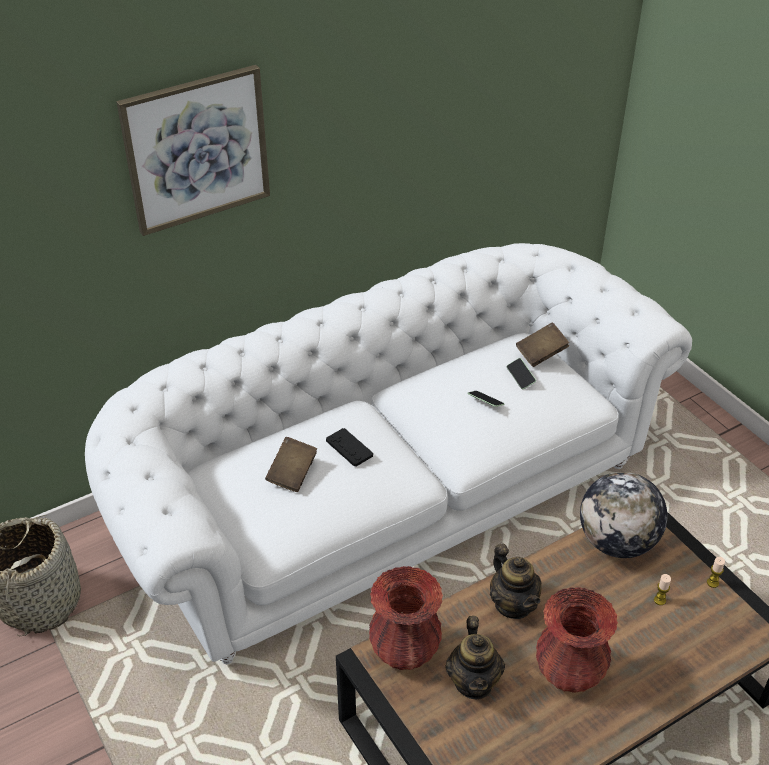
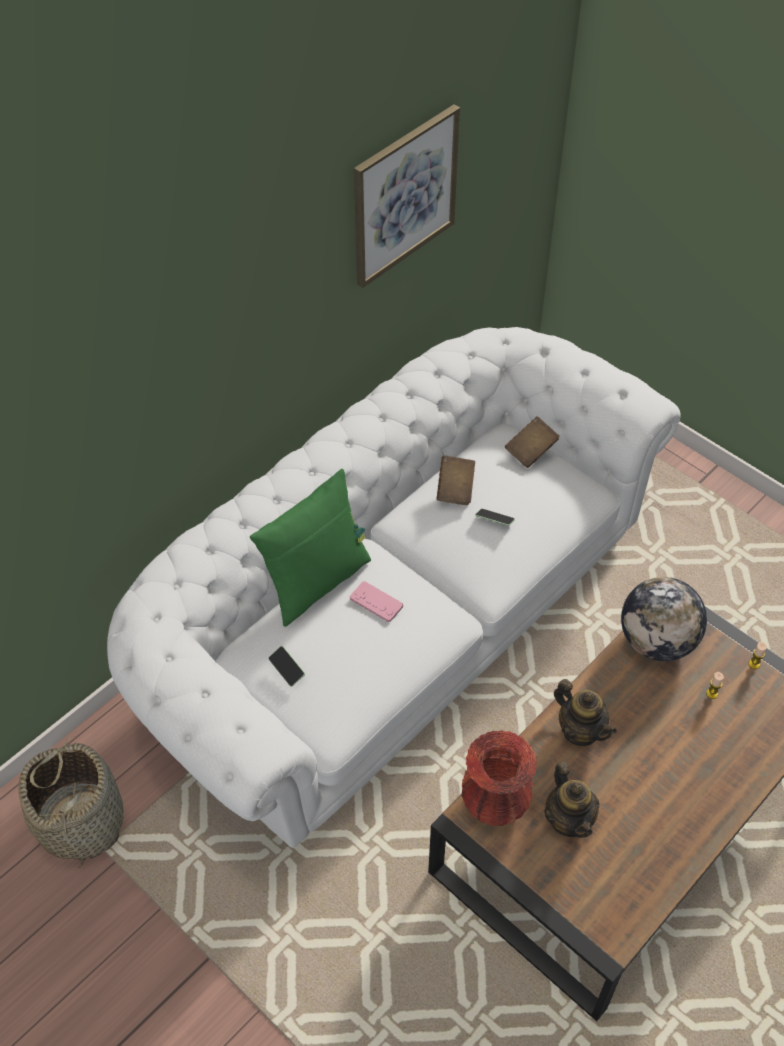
camera: 15 degrees left, 10 degrees up
picture [116,65,270,236] -> picture moved to [354,104,460,288]
brown book [265,437,317,492] -> brown book moved to [436,456,475,505]
black game controller [326,428,373,467] -> pink game controller [350,581,403,622]
phone [506,358,536,390] -> phone moved to [268,646,305,686]
red vase [536,587,618,693] -> none
none -> green pillow [250,469,371,627]

